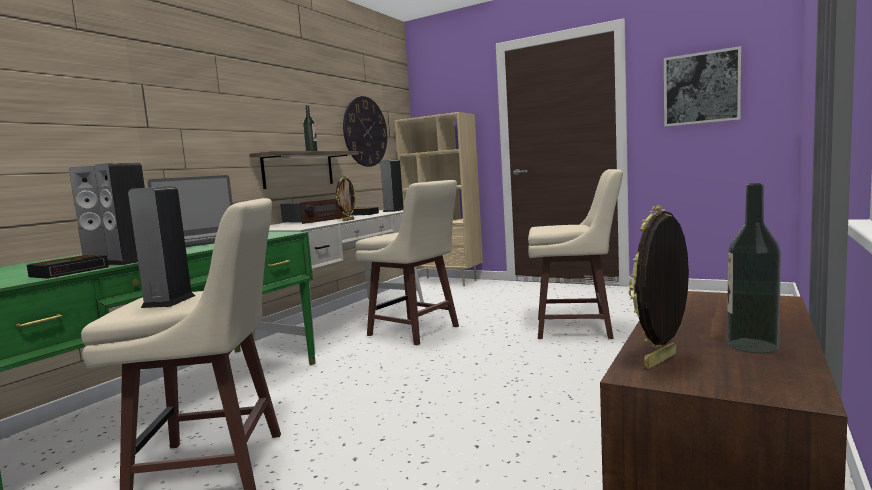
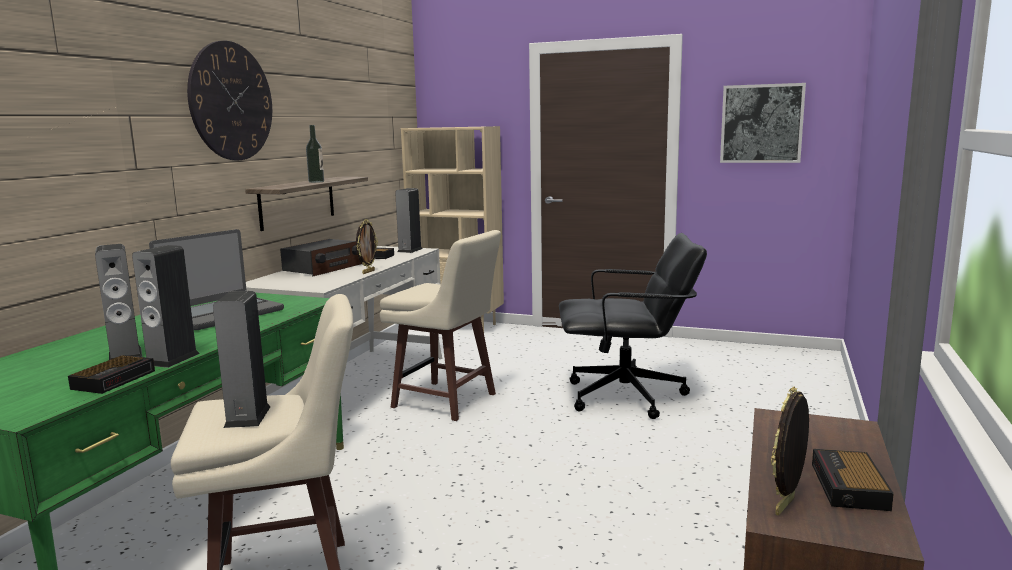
camera: 10 degrees left, 5 degrees up
wall clock [343,96,387,167] -> wall clock moved to [187,41,272,160]
beige stool [528,169,623,339] -> black office chair [559,233,707,419]
bottle [728,183,781,354] -> alarm clock [812,449,894,511]

